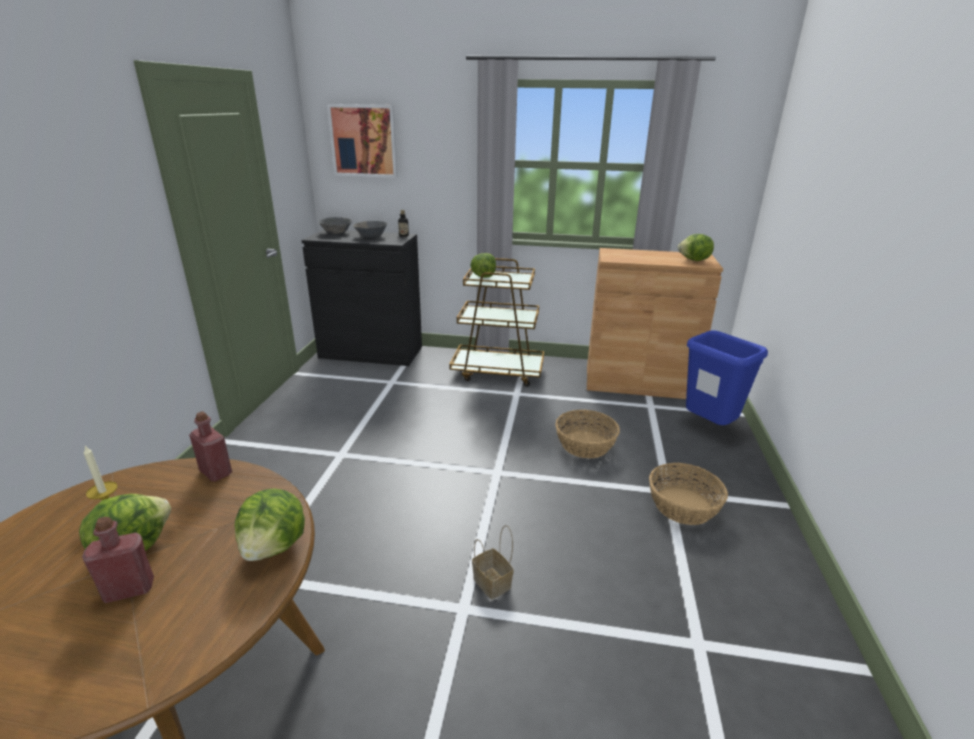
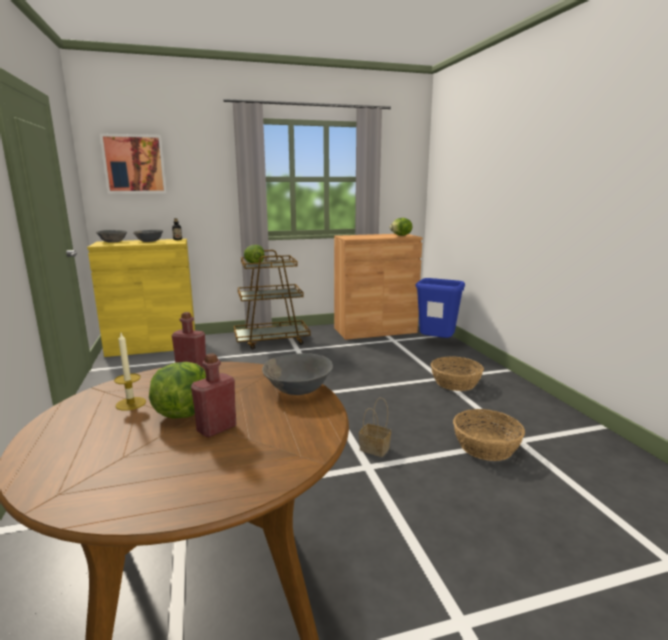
camera: 25 degrees left, 10 degrees down
lettuce [235,488,305,561] -> grey bowl [262,353,333,395]
black cabinet [302,230,422,366] -> yellow cabinet [87,239,195,357]
basket [556,410,620,458] -> basket moved to [453,409,525,461]

